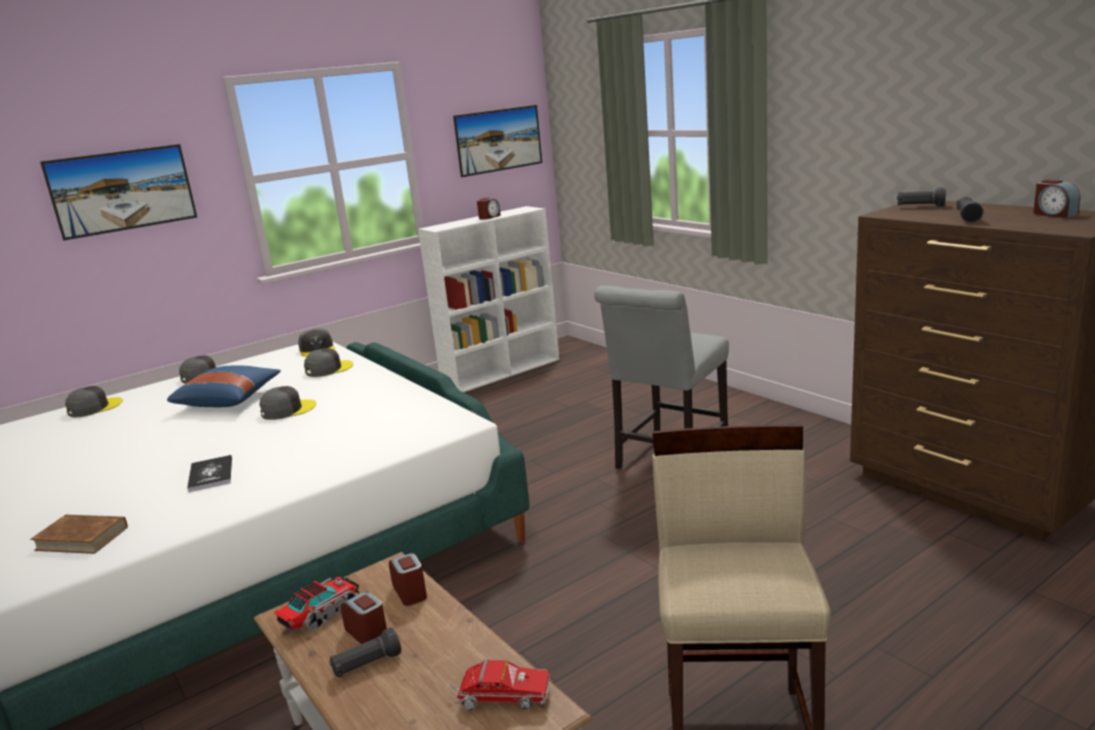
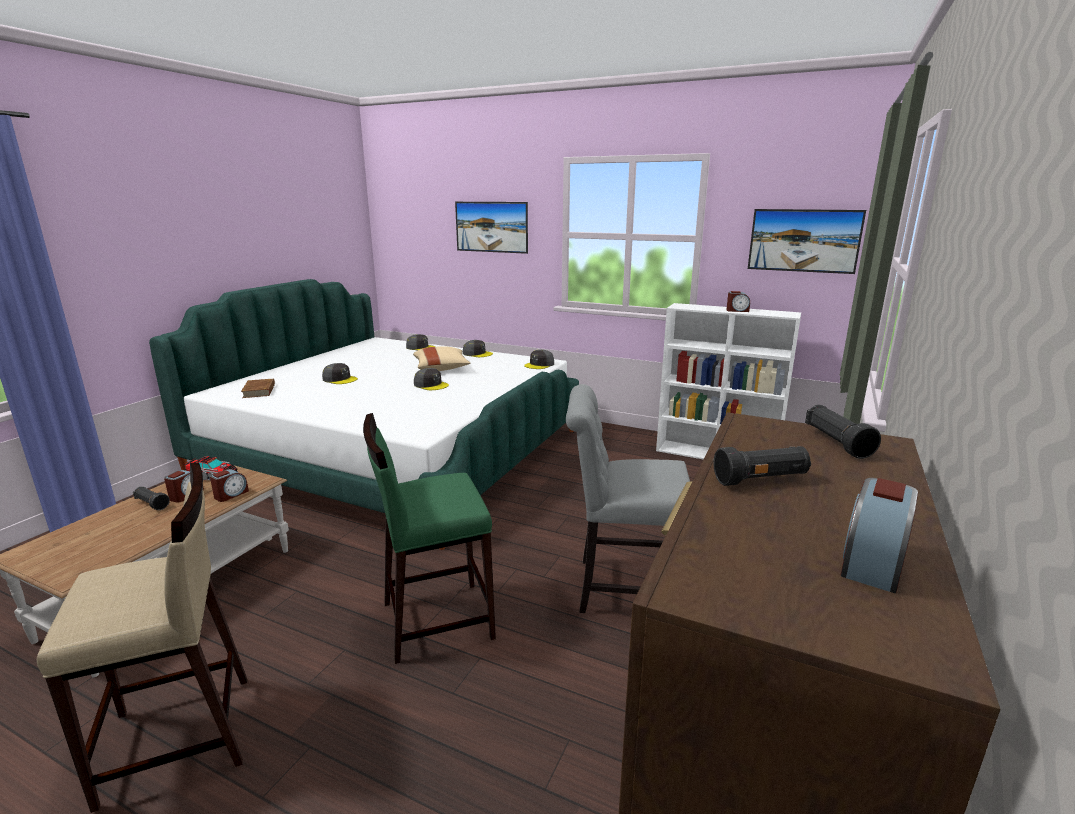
camera: 60 degrees right, 0 degrees up
blue pillow [167,365,281,407] -> beige pillow [413,346,470,371]
book [187,455,232,493] -> none
grey cap [304,348,353,377] -> grey cap moved to [322,363,358,384]
toy truck [449,659,550,710] -> none
none -> green stool [363,413,496,664]

